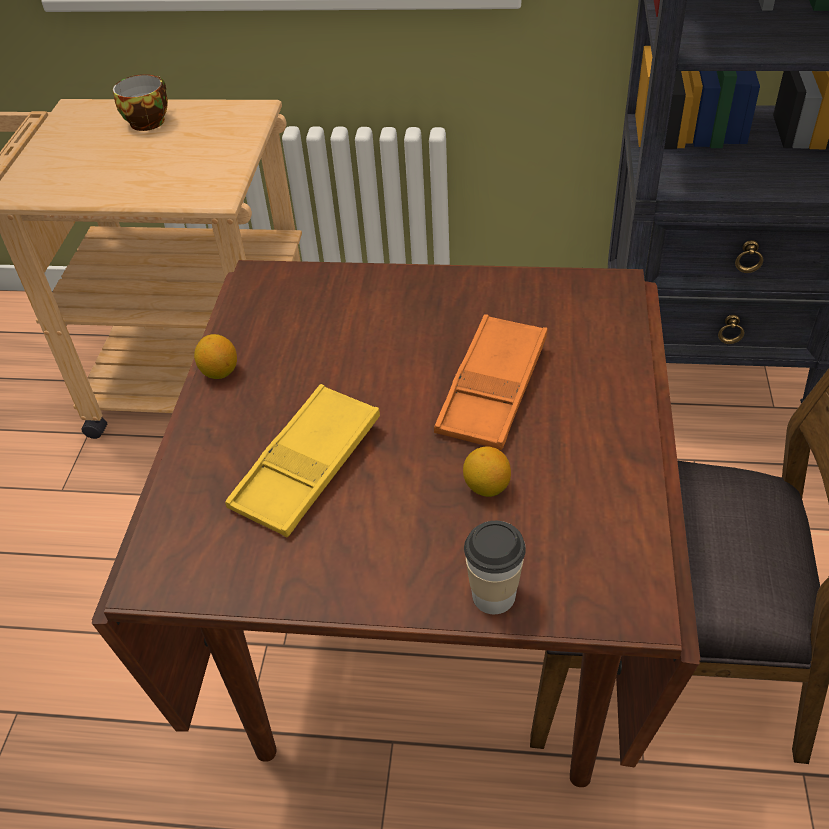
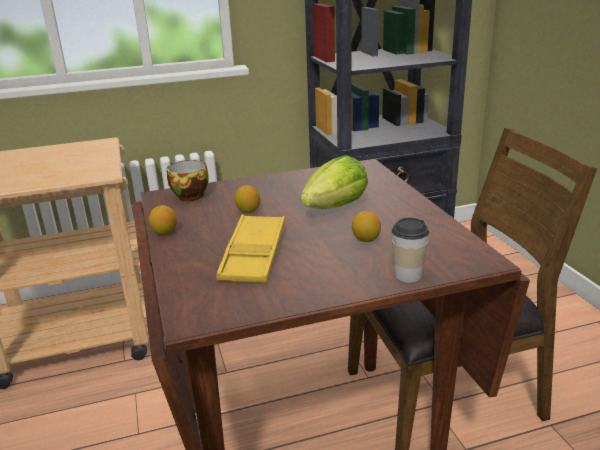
camera: 25 degrees left, 20 degrees down
cup [113,74,168,131] -> cup moved to [167,160,209,201]
orange tray [434,314,547,450] -> lettuce [301,155,368,209]
none -> lemon [235,185,260,213]

